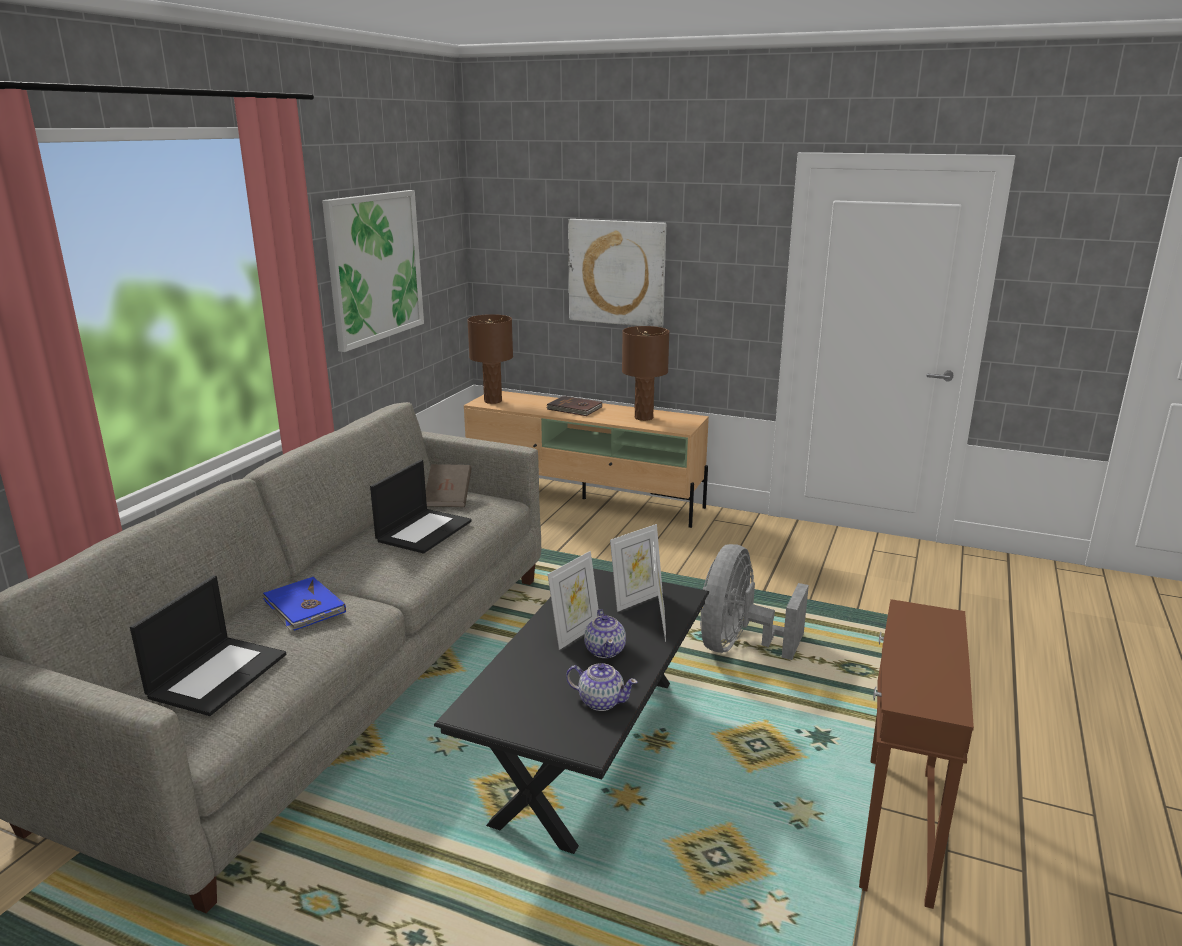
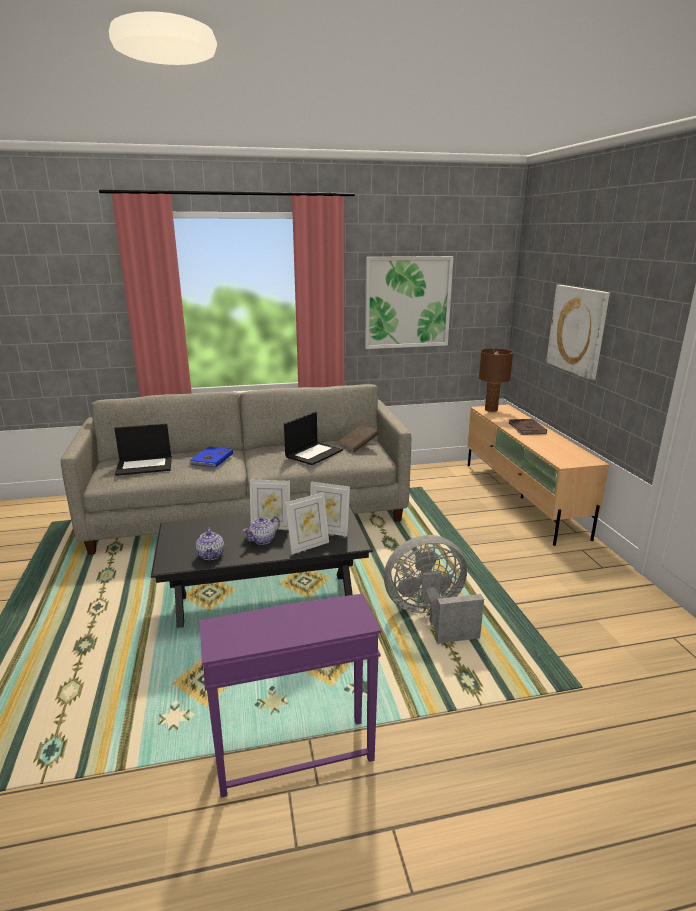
camera: 55 degrees right, 0 degrees up
laptop [370,460,472,554] -> laptop turned 45 degrees counterclockwise [284,412,343,465]
brown table lamp [622,326,670,421] -> none
brown side table [859,599,974,909] -> purple side table [200,594,381,798]

